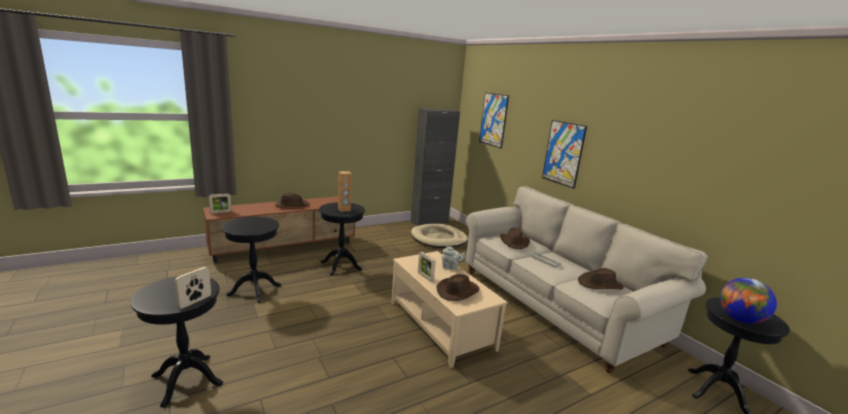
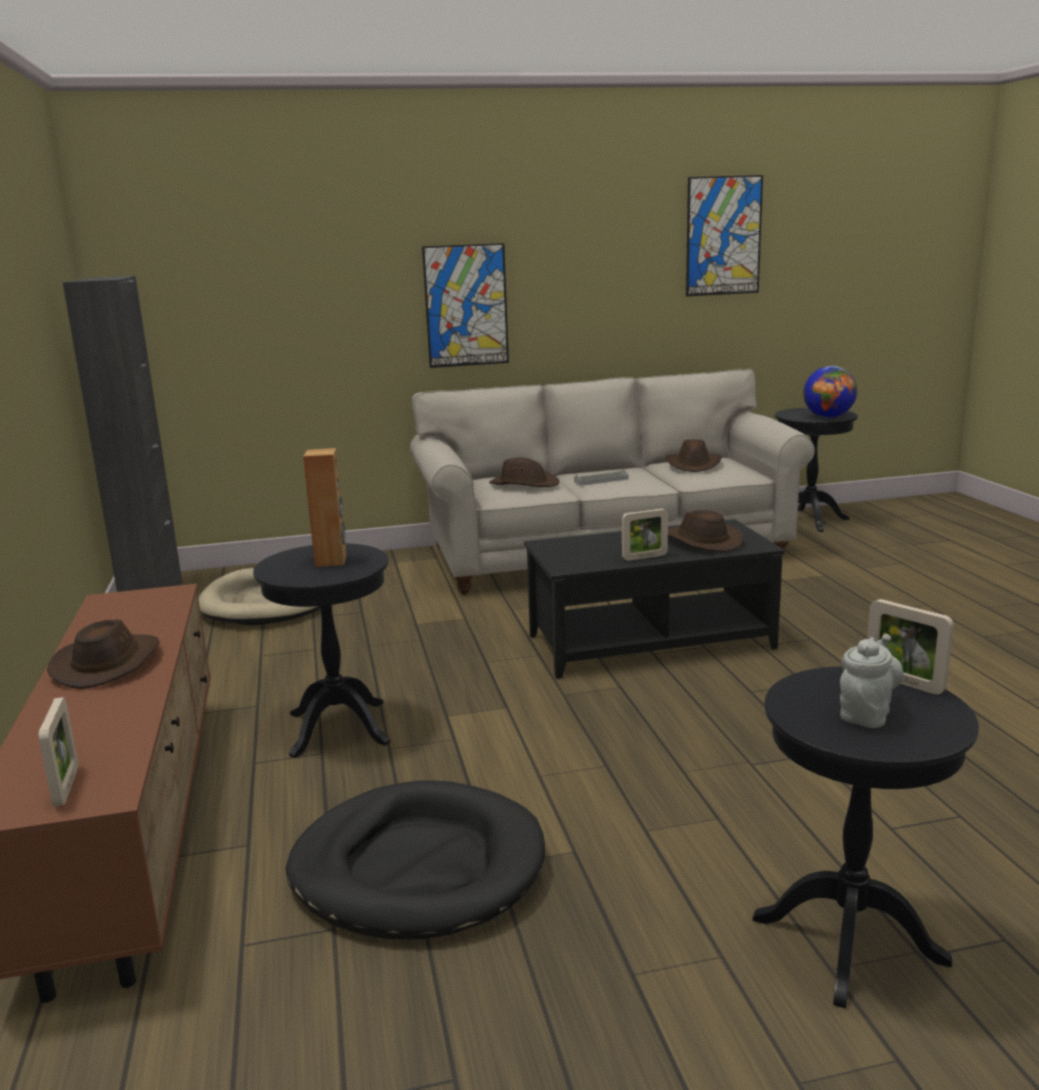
camera: 70 degrees left, 0 degrees up
black side table [222,216,281,303] -> black dog bed [286,780,545,939]
beige coffee table [391,251,507,368] -> black coffee table [524,519,784,679]
grey teapot [441,246,466,270] -> grey teapot moved to [840,634,904,728]
picture [479,92,509,148] -> picture moved to [686,175,763,296]

